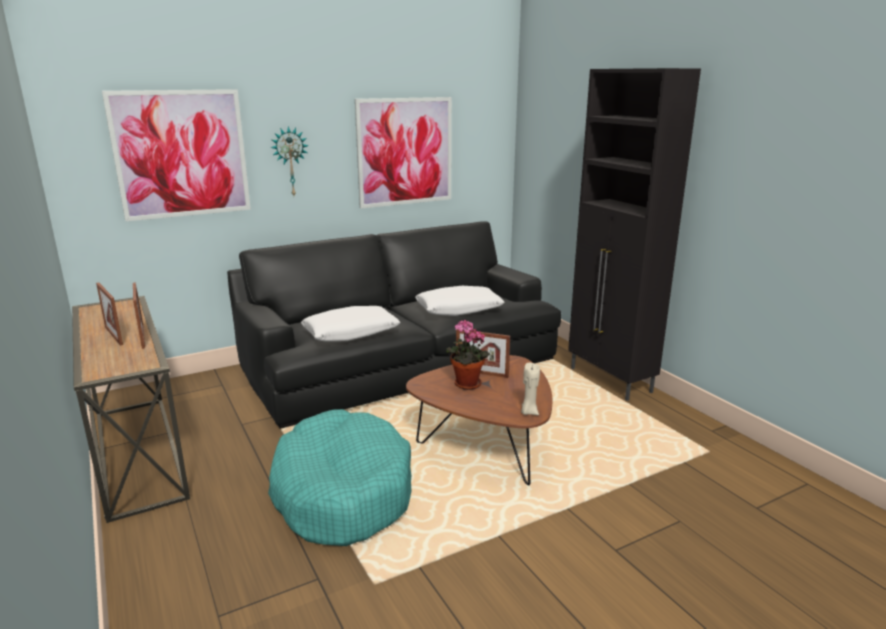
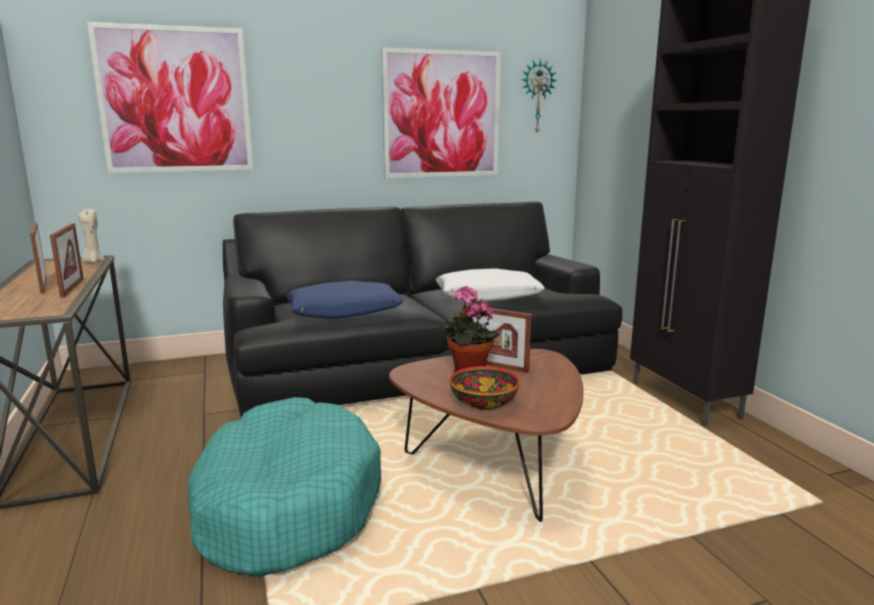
camera: 10 degrees right, 5 degrees down
wall clock [270,126,309,195] -> wall clock moved to [521,58,557,133]
white pillow [301,306,400,341] -> blue pillow [287,281,404,319]
beige candle [521,363,540,415] -> beige candle moved to [78,208,105,262]
none -> bowl [450,366,520,410]

